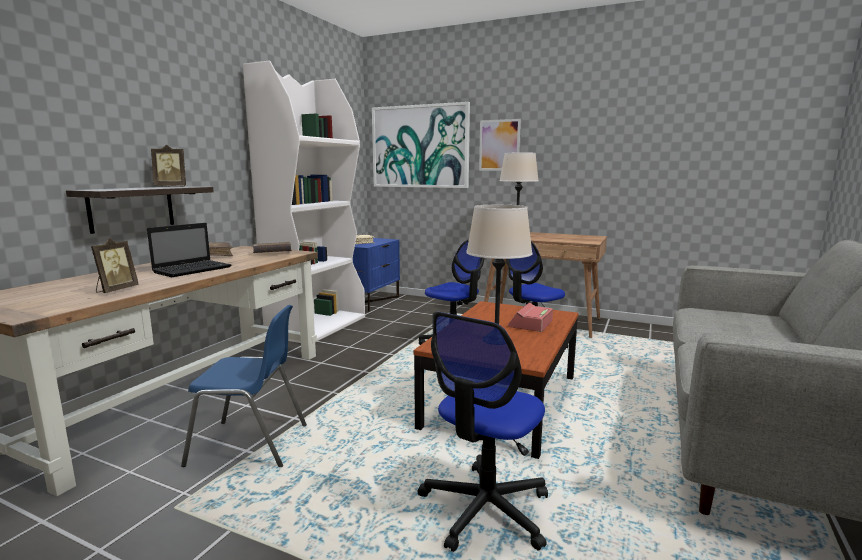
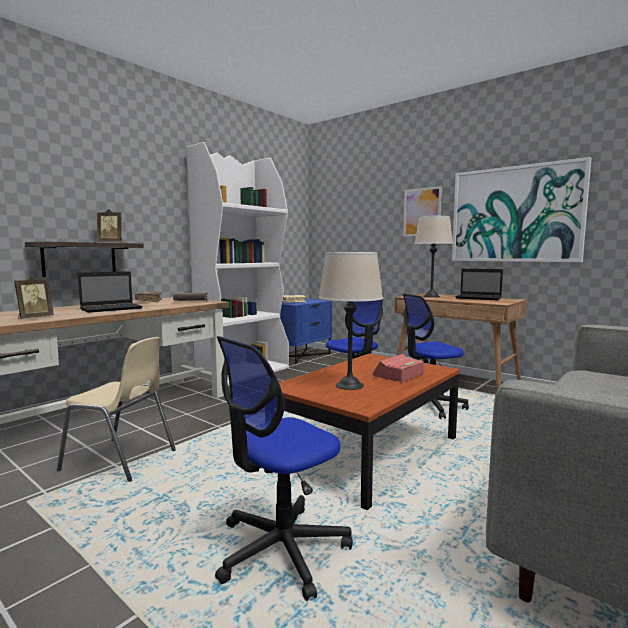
camera: 15 degrees right, 5 degrees down
blue chair [181,305,307,467] -> beige chair [57,337,176,482]
picture [372,102,470,188] -> picture moved to [452,157,591,262]
none -> laptop [455,269,503,300]

